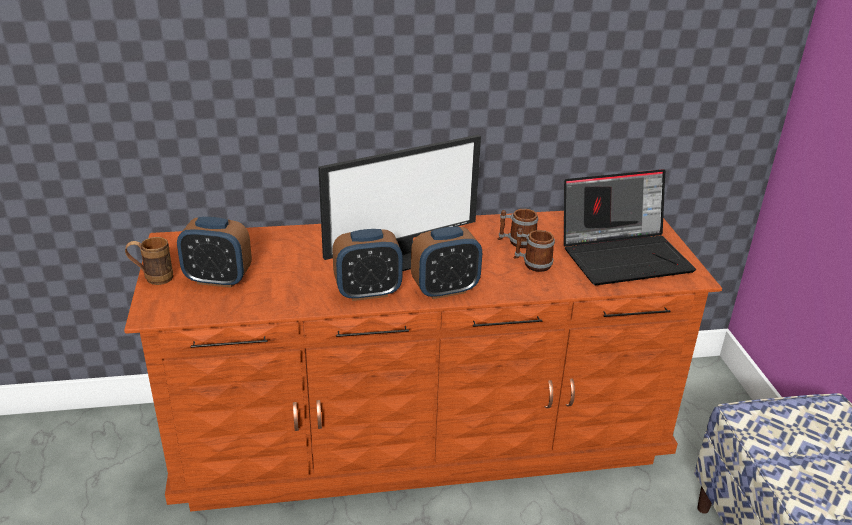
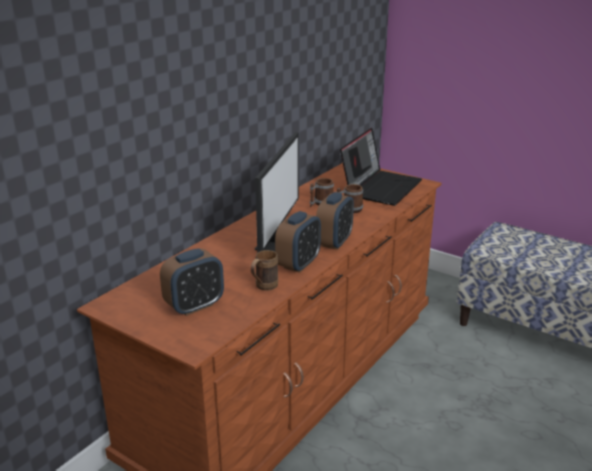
camera: 45 degrees left, 5 degrees down
brown mug [125,237,173,285] -> brown mug moved to [250,250,278,291]

